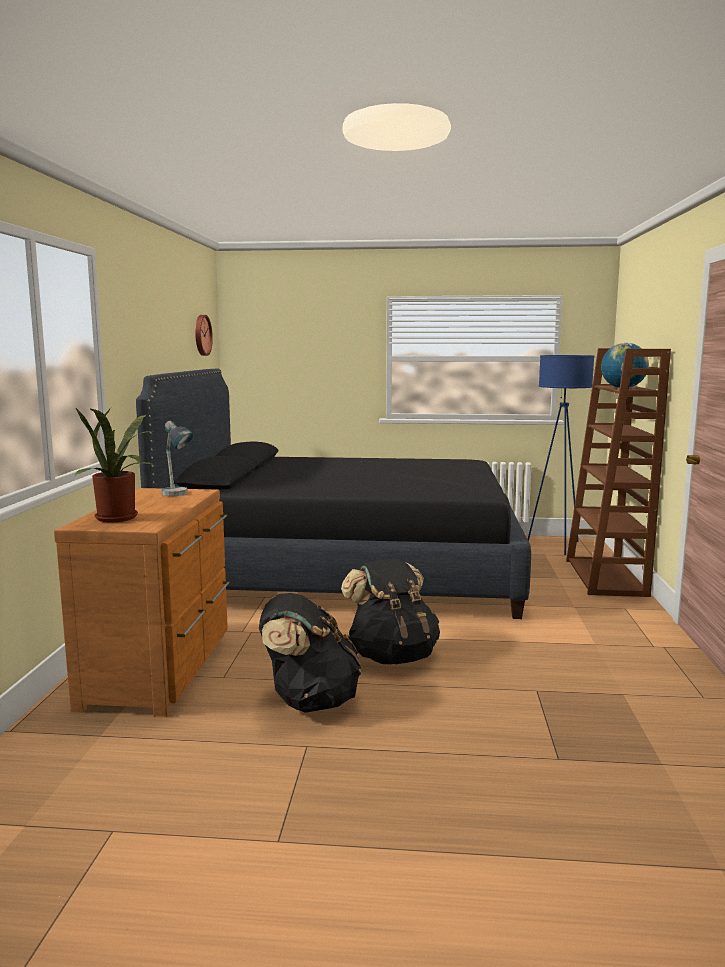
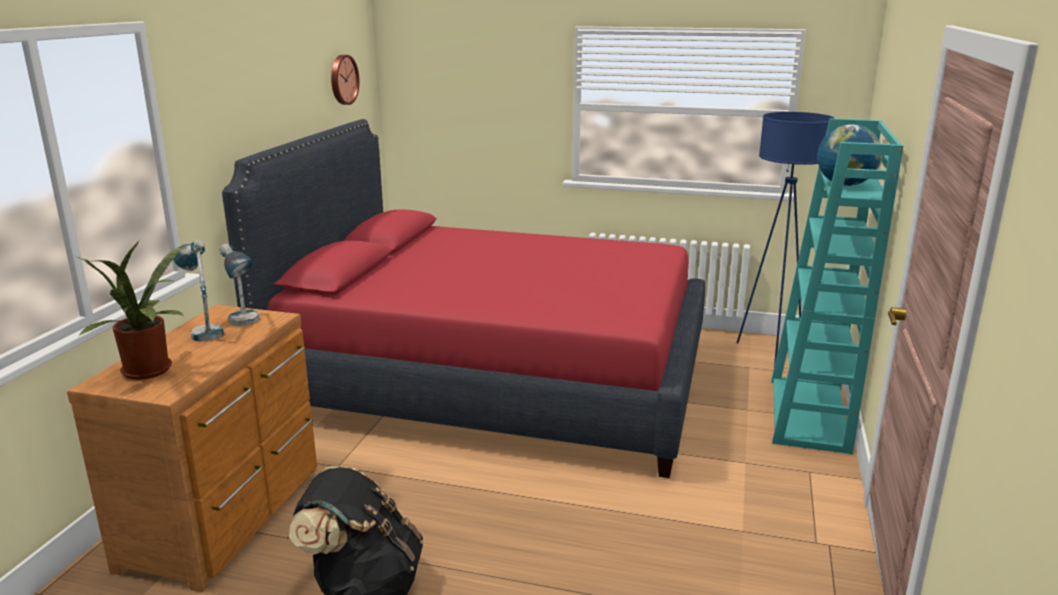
camera: 10 degrees right, 10 degrees up
black bed [136,369,531,619] -> red bed [222,119,705,478]
black backpack [341,558,440,664] -> none
brown bookcase [566,348,671,597] -> turquoise bookcase [771,118,903,454]
none -> table lamp [173,239,224,341]

